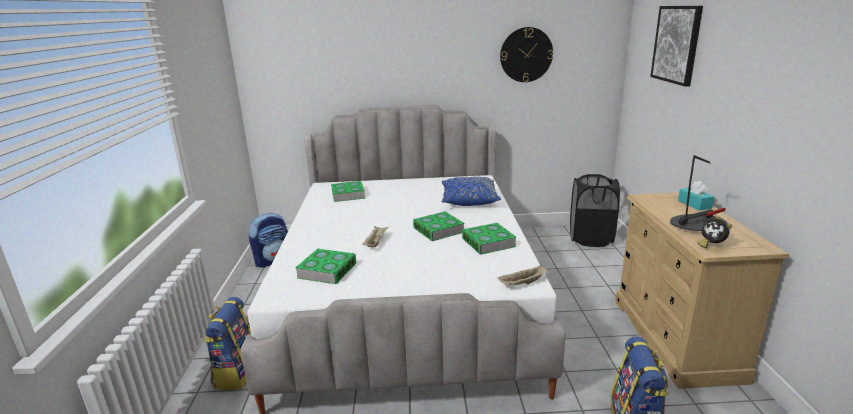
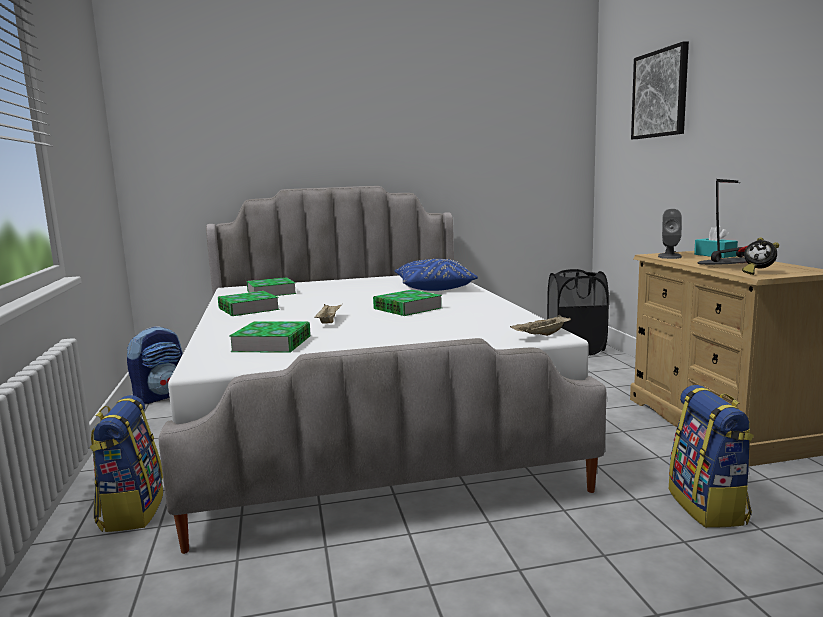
camera: 10 degrees left, 10 degrees down
book [462,223,517,255] -> book moved to [218,291,279,316]
wall clock [500,27,553,82] -> none
none -> grey speaker [658,209,682,259]

